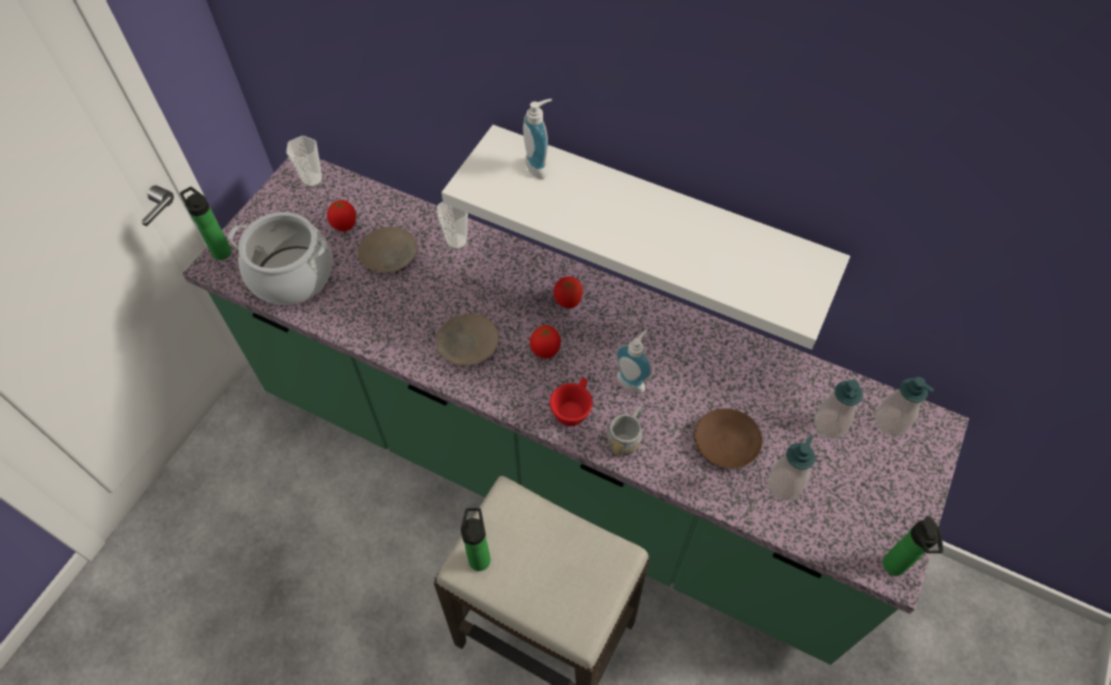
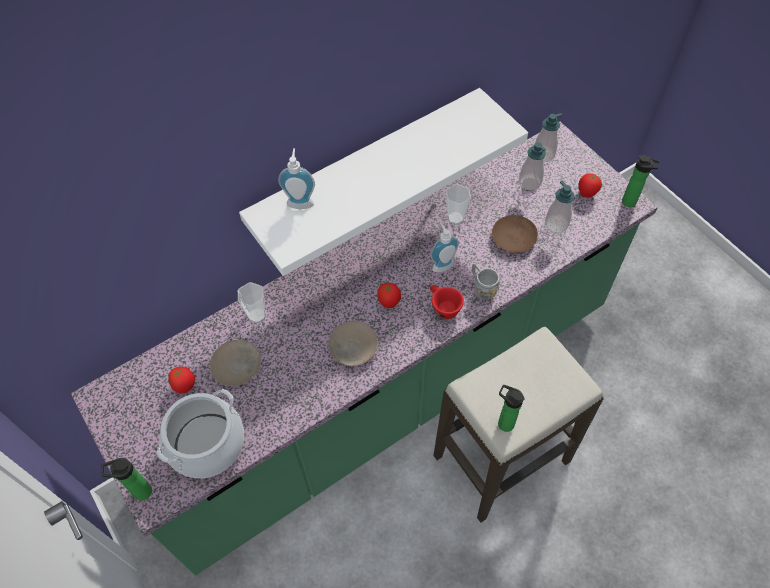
camera: 60 degrees left, 0 degrees up
cup [286,136,322,187] -> cup moved to [446,184,471,225]
tomato [554,276,583,308] -> tomato moved to [578,173,602,197]

